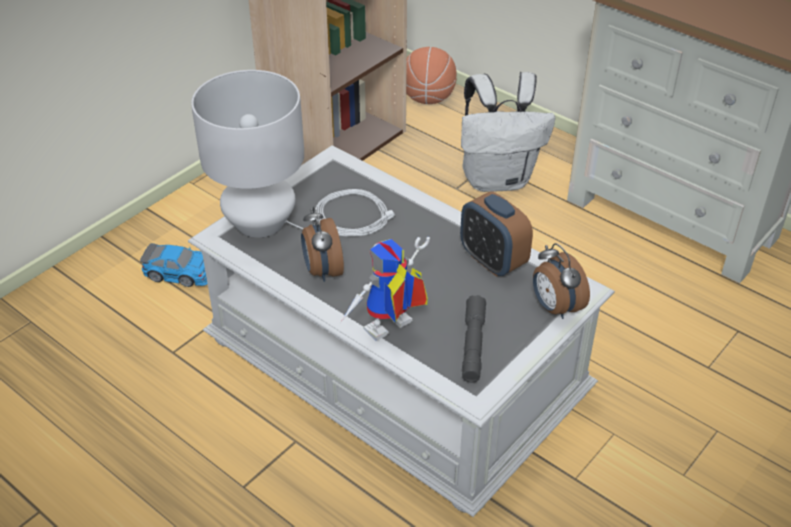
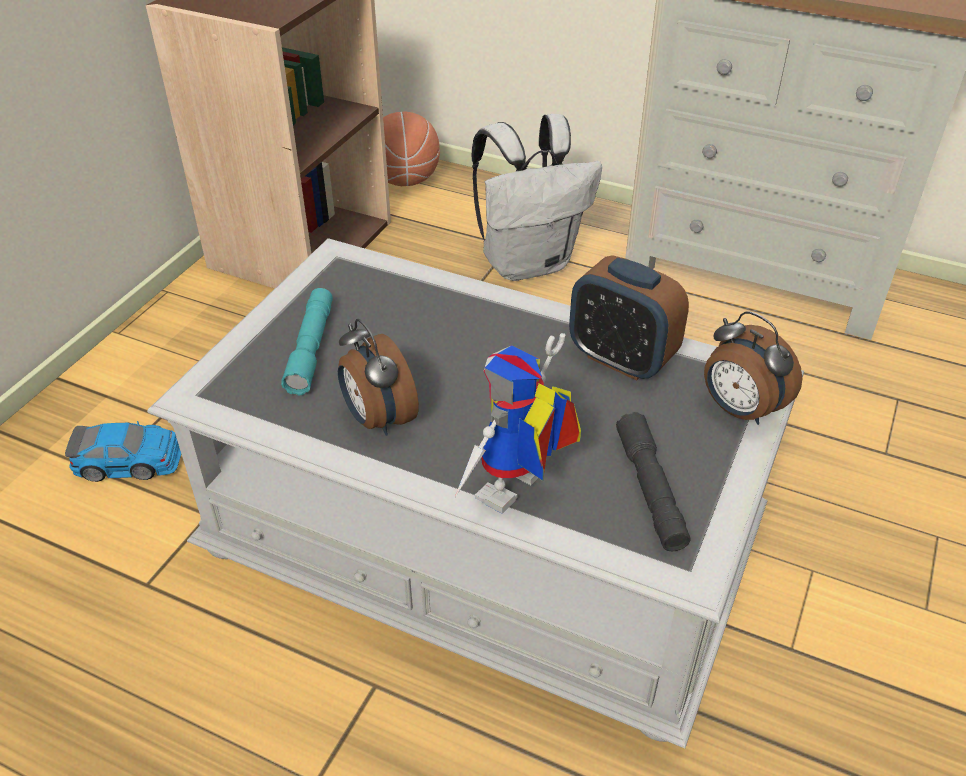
camera: 15 degrees left, 0 degrees up
grey table lamp [191,70,395,238] -> turquoise flashlight [281,288,333,396]

